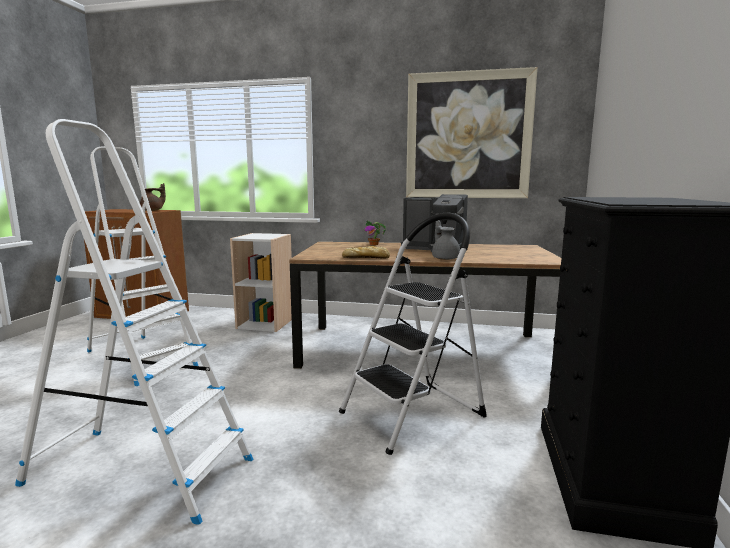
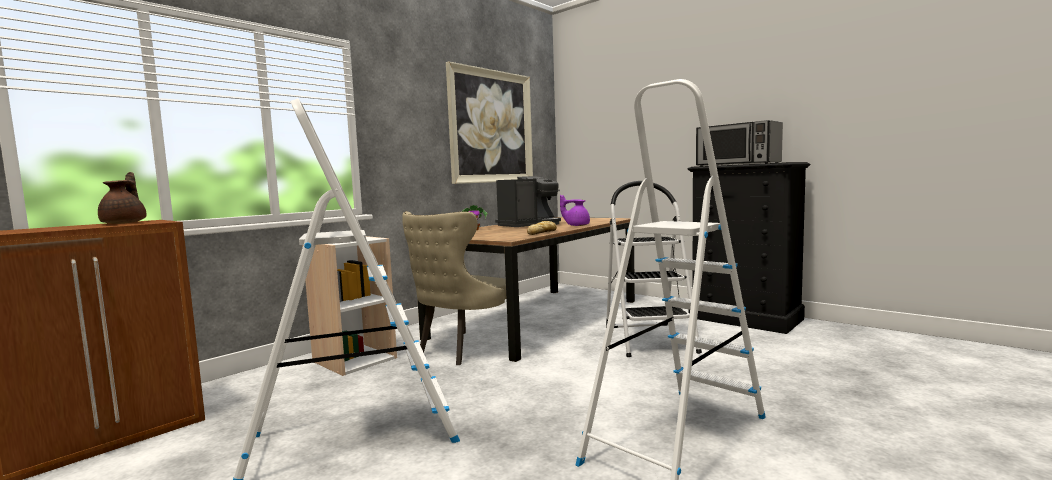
camera: 60 degrees left, 5 degrees down
grey teapot [432,220,460,260] -> purple teapot [560,195,590,226]
none -> beige chair [402,211,506,365]
none -> microwave [696,120,783,166]

